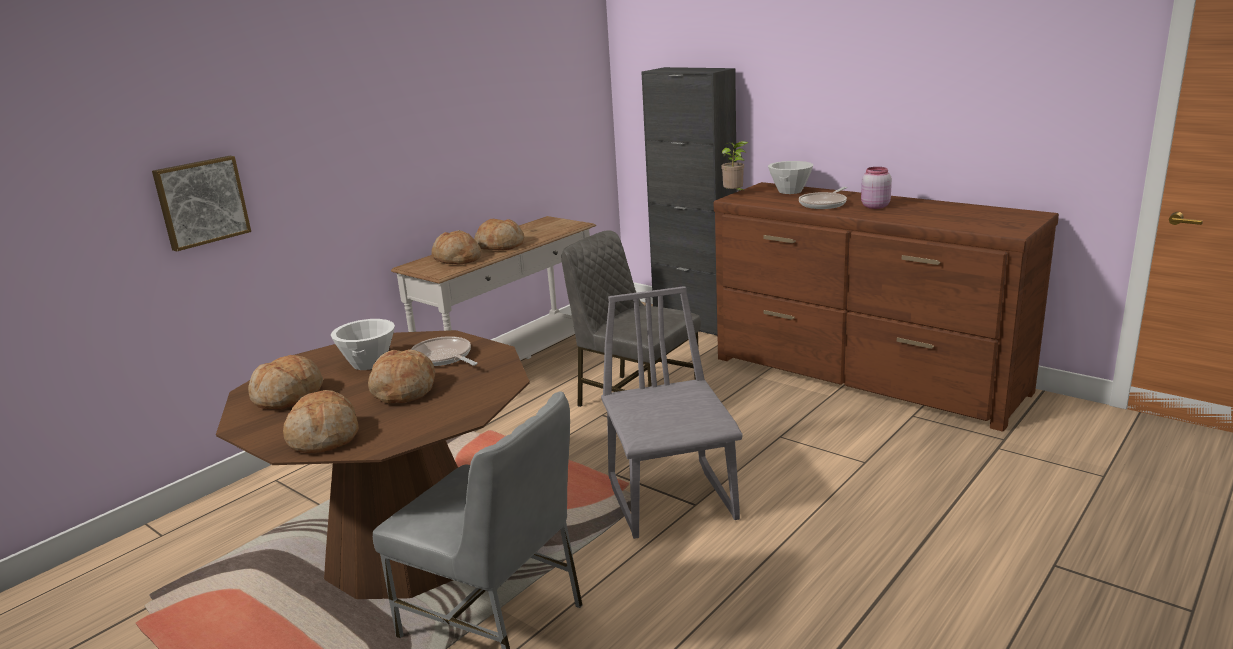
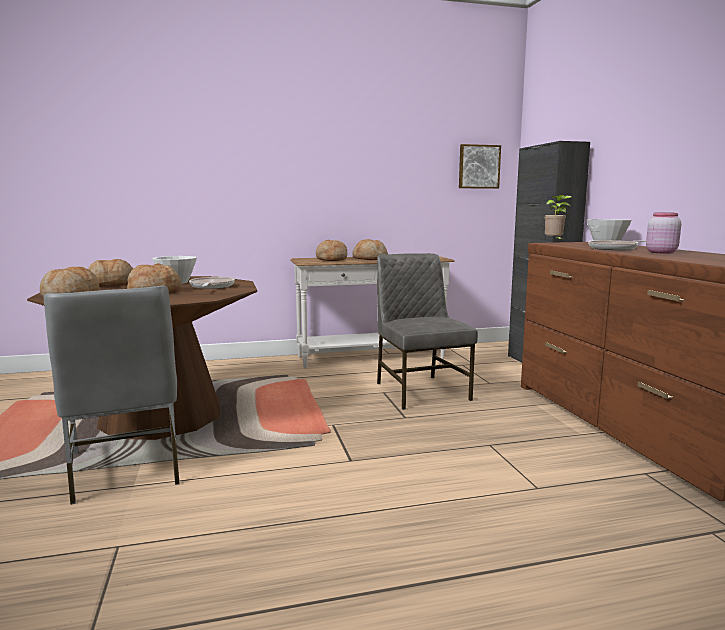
camera: 35 degrees right, 10 degrees down
picture [152,156,251,252] -> picture moved to [459,144,501,189]
grey chair [601,286,743,539] -> none

